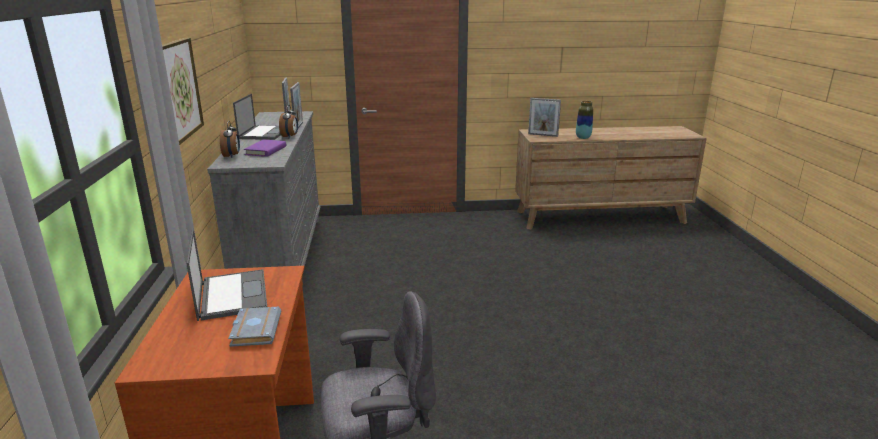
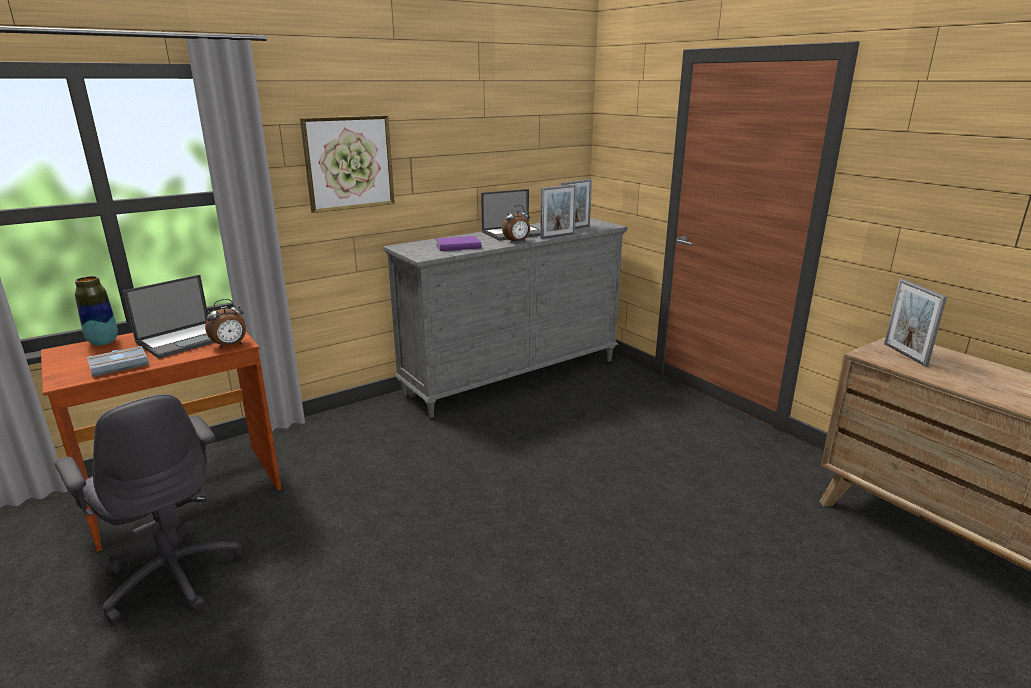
camera: 60 degrees right, 0 degrees up
alarm clock [220,121,240,158] -> alarm clock moved to [205,299,246,349]
vase [576,101,593,139] -> vase moved to [75,276,118,346]

